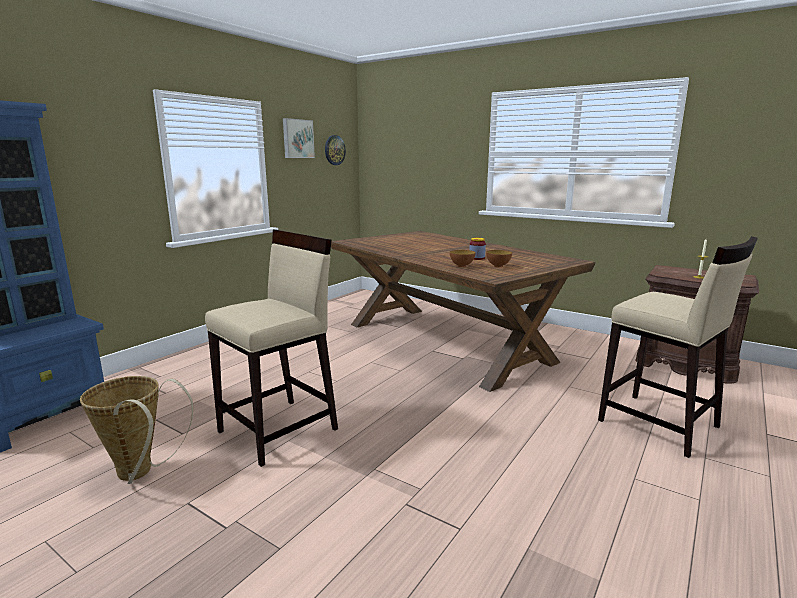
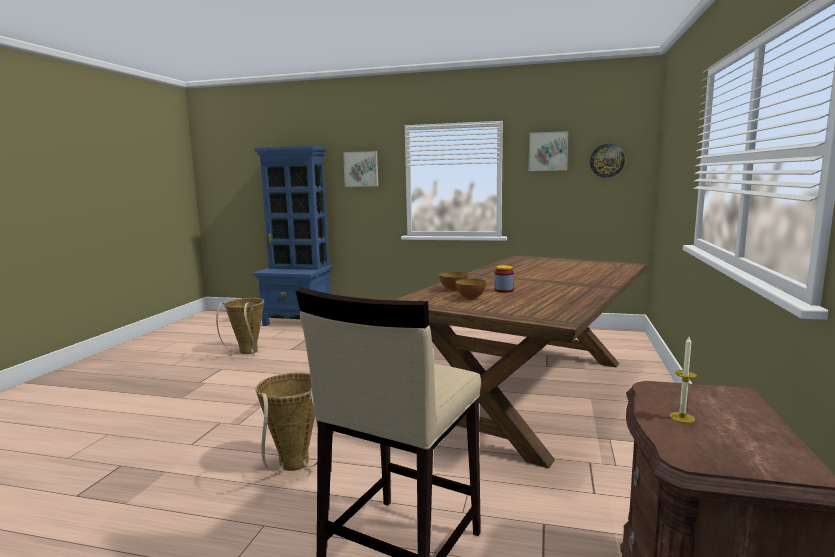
camera: 70 degrees right, 5 degrees down
beige stool [205,230,338,467] -> none
none -> basket [256,372,318,472]
none -> picture [343,151,378,187]

